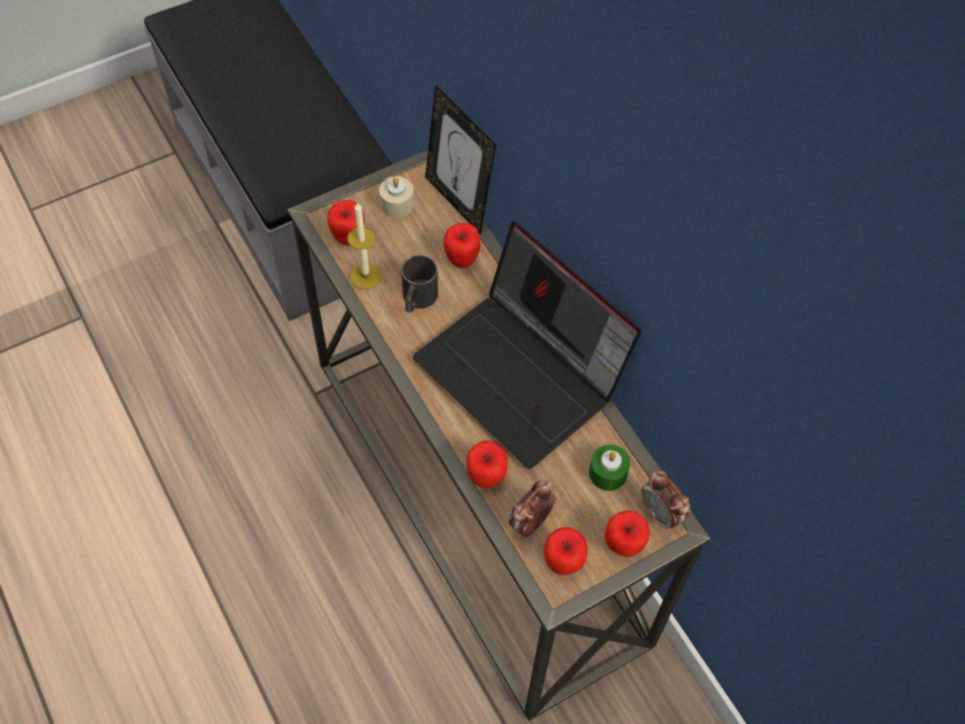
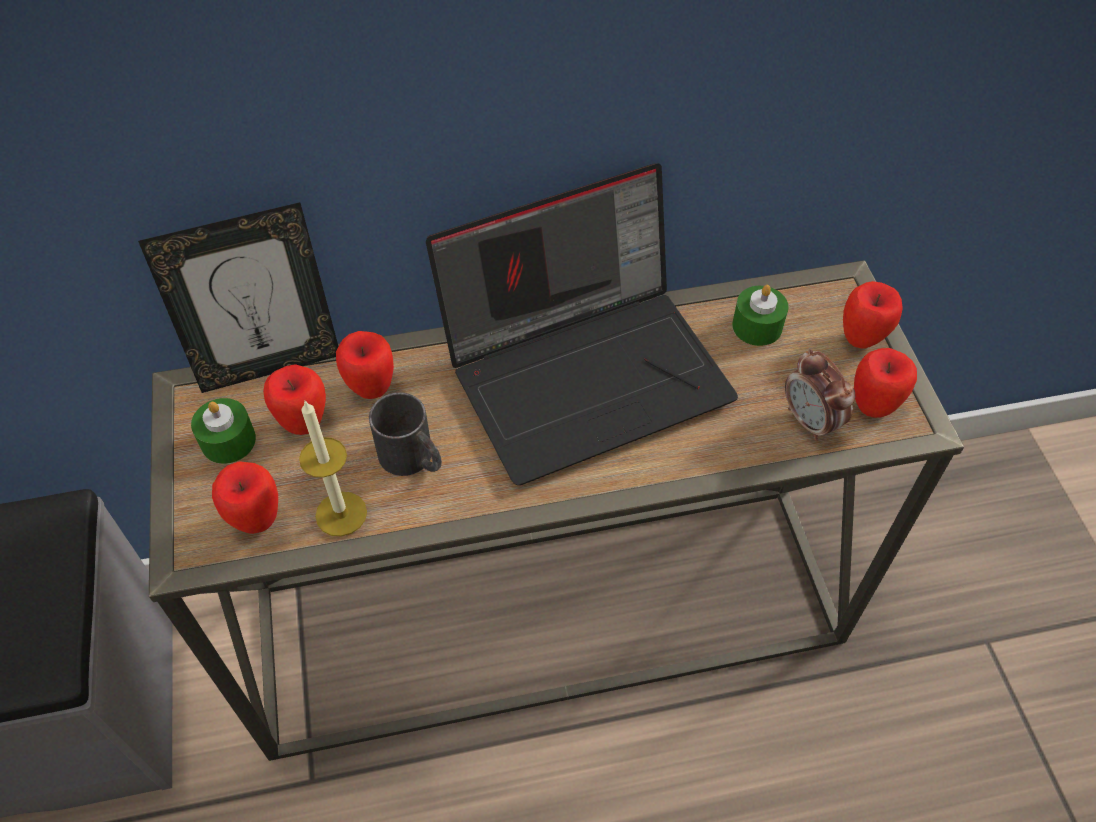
camera: 70 degrees left, 5 degrees down
beige candle [379,176,414,217] -> green candle [191,398,256,464]
apple [467,441,508,488] -> apple moved to [263,364,326,435]
alarm clock [641,471,691,529] -> none

